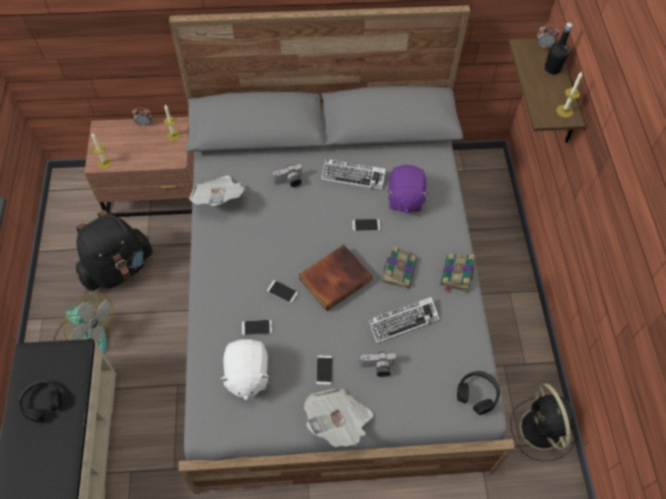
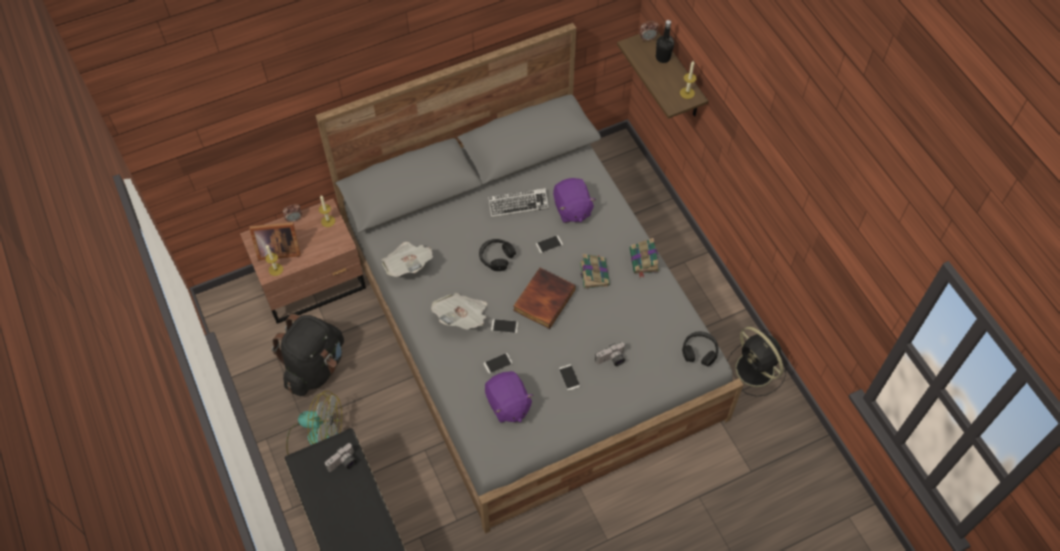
camera: 20 degrees left, 0 degrees up
black headphones [18,380,62,423] -> black headphones moved to [479,239,516,271]
white plush toy [220,339,270,400] -> purple plush toy [485,371,534,423]
camera [273,164,303,187] -> camera moved to [325,443,357,472]
newspaper [304,389,373,447] -> newspaper moved to [431,293,487,330]
keyboard [368,297,440,343] -> none
none -> picture frame [249,222,301,260]

